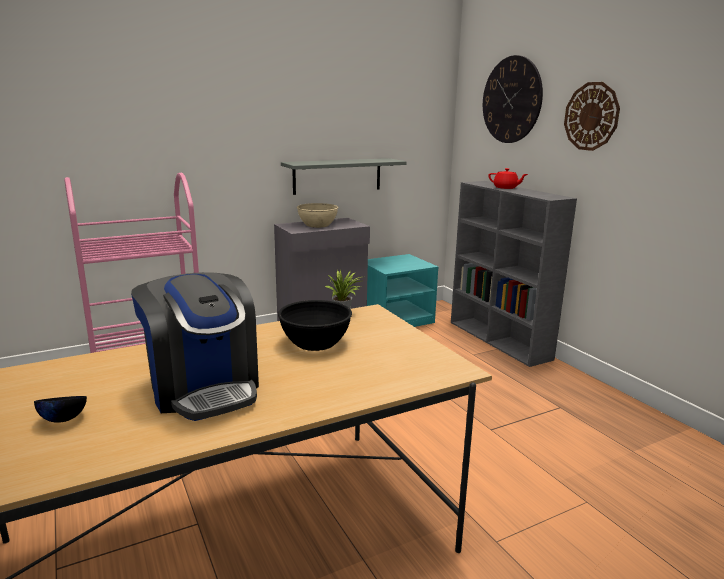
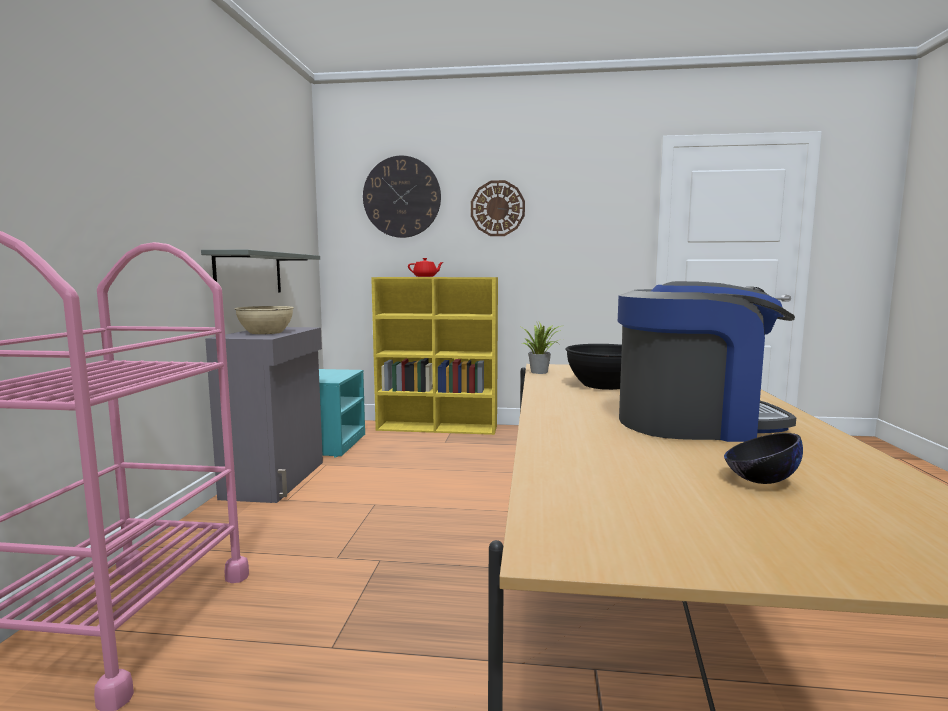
camera: 55 degrees left, 10 degrees down
grey bookcase [451,181,577,367] -> yellow bookcase [371,277,498,435]

